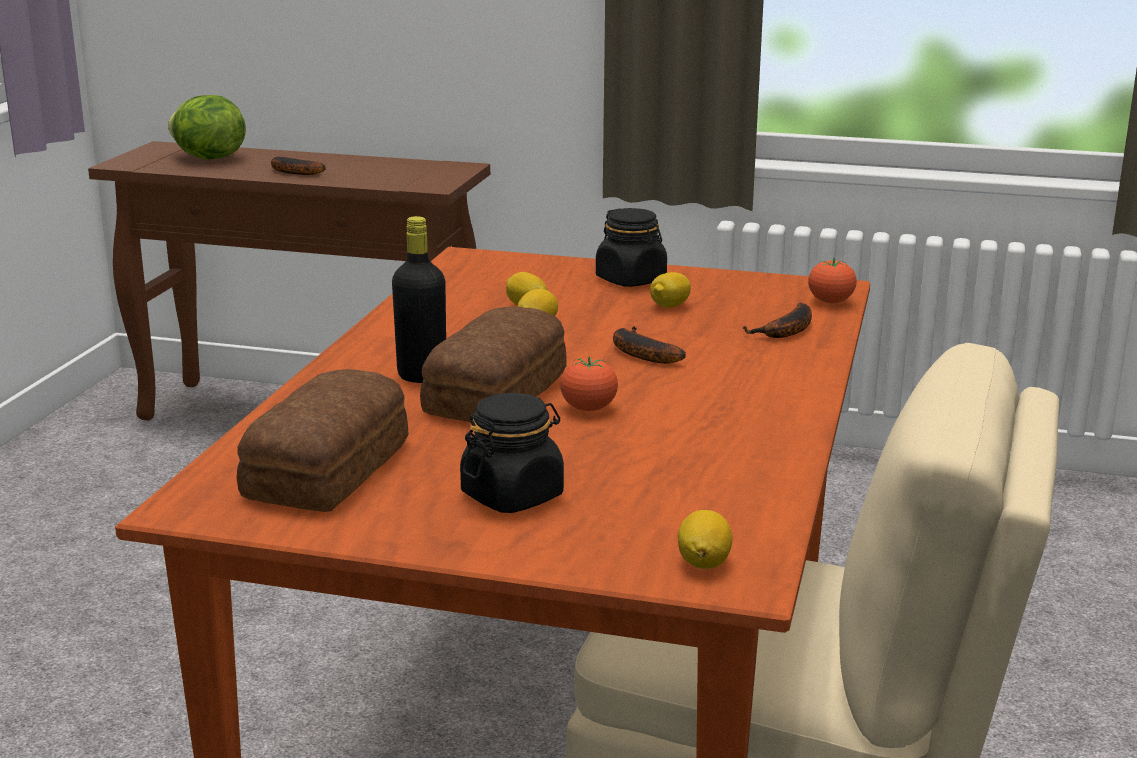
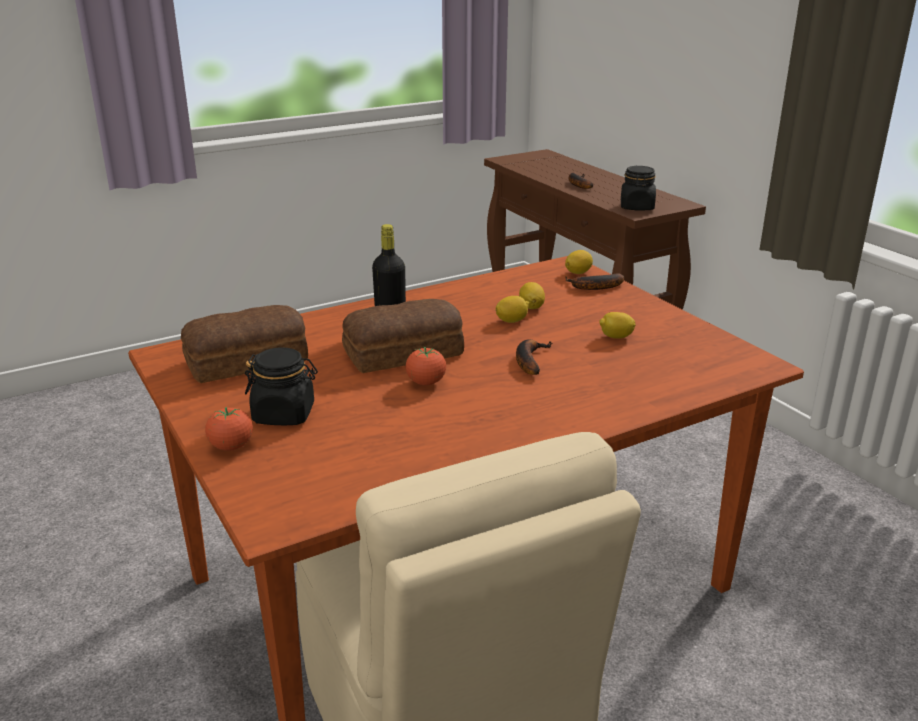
camera: 45 degrees right, 5 degrees up
lettuce [168,95,246,160] -> none
black jar [596,208,667,287] -> black jar moved to [621,166,656,211]
lemon [678,510,732,569] -> lemon moved to [565,250,593,274]
banana [743,302,812,338] -> banana moved to [566,273,624,290]
tomato [808,258,857,303] -> tomato moved to [205,407,253,451]

